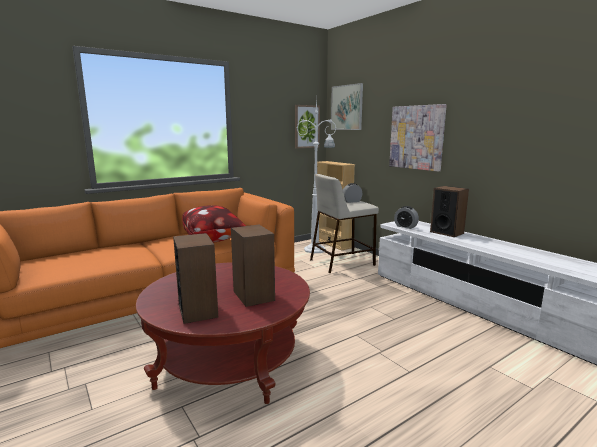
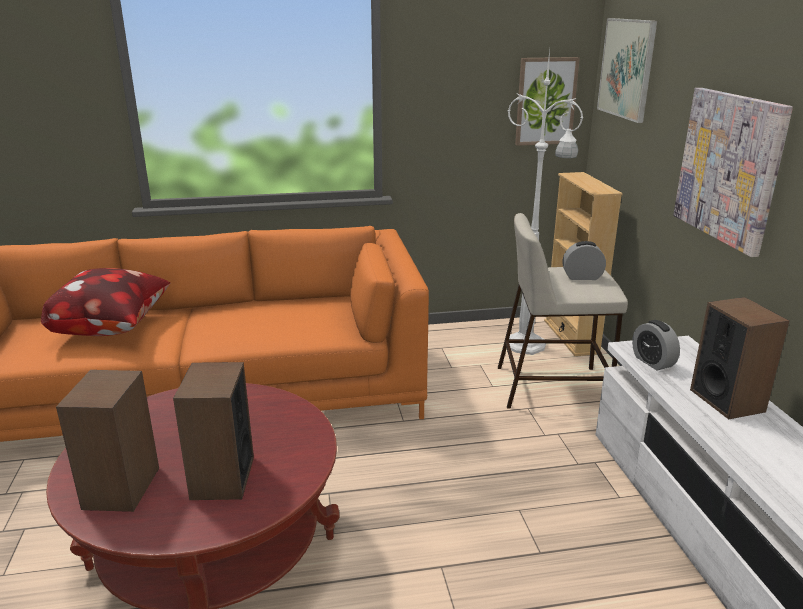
camera: 25 degrees right, 10 degrees up
pillow [182,205,246,243] -> pillow moved to [41,268,170,336]

